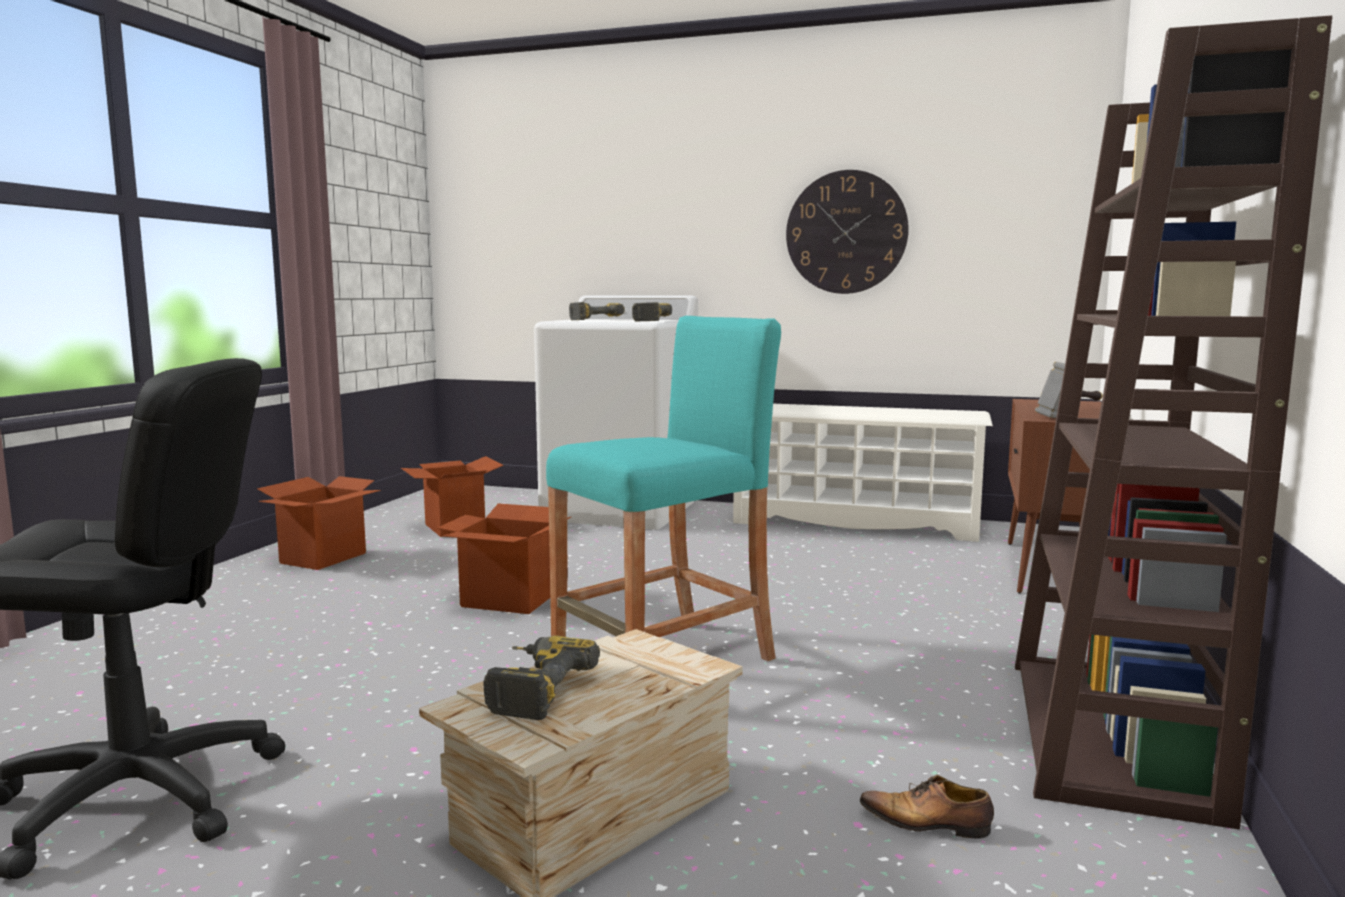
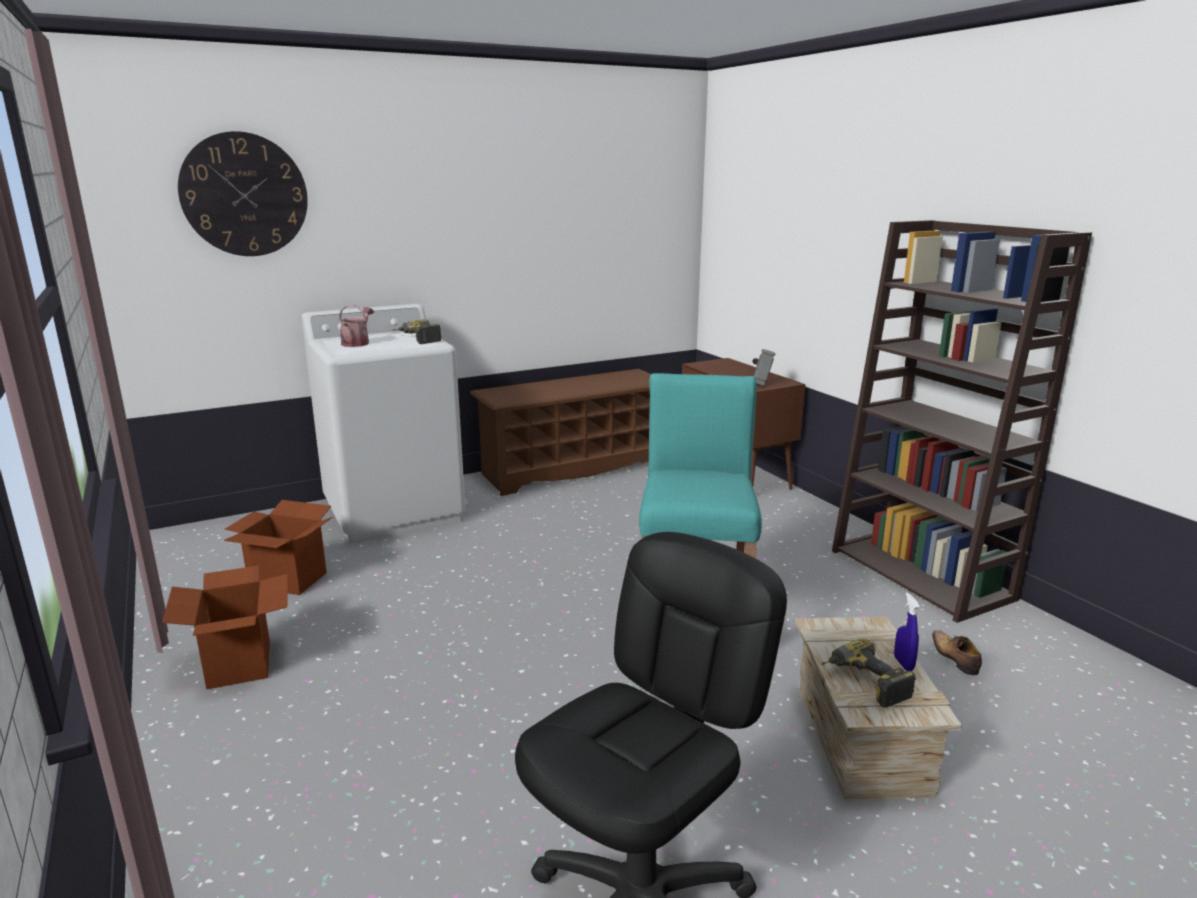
camera: 45 degrees left, 10 degrees up
cardboard box [437,503,571,614] -> none
power drill [569,302,625,320] -> watering can [338,304,374,347]
white shoe rack [733,404,993,542] -> brown shoe rack [470,369,651,496]
wall clock [786,170,909,294] -> wall clock moved to [178,131,308,256]
shoe [860,775,994,839] -> shoe turned 105 degrees clockwise [932,630,982,675]
none -> blue spray bottle [894,593,920,671]

